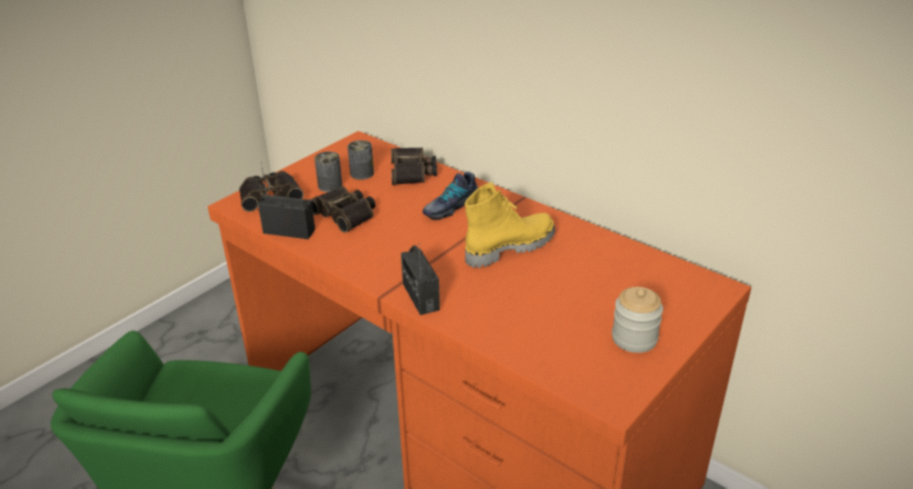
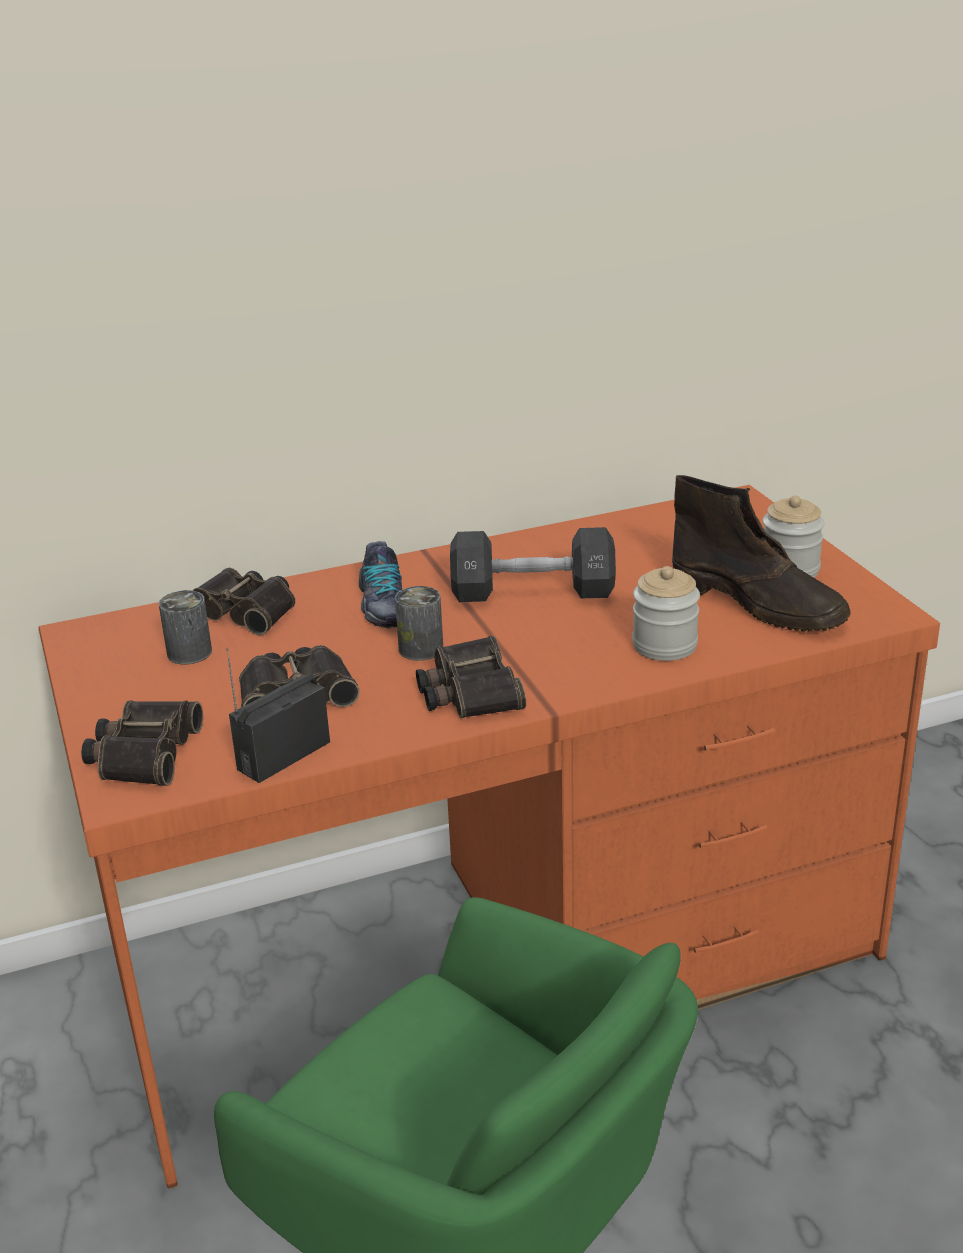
camera: 60 degrees left, 5 degrees down
can [314,152,342,192] -> can moved to [395,586,443,661]
radio [401,243,440,315] -> none
yellow boot [465,182,555,268] -> black dumbbell [450,527,616,602]
none -> binoculars [416,636,526,719]
none -> jar [632,566,700,661]
none -> brown boot [672,475,851,632]

